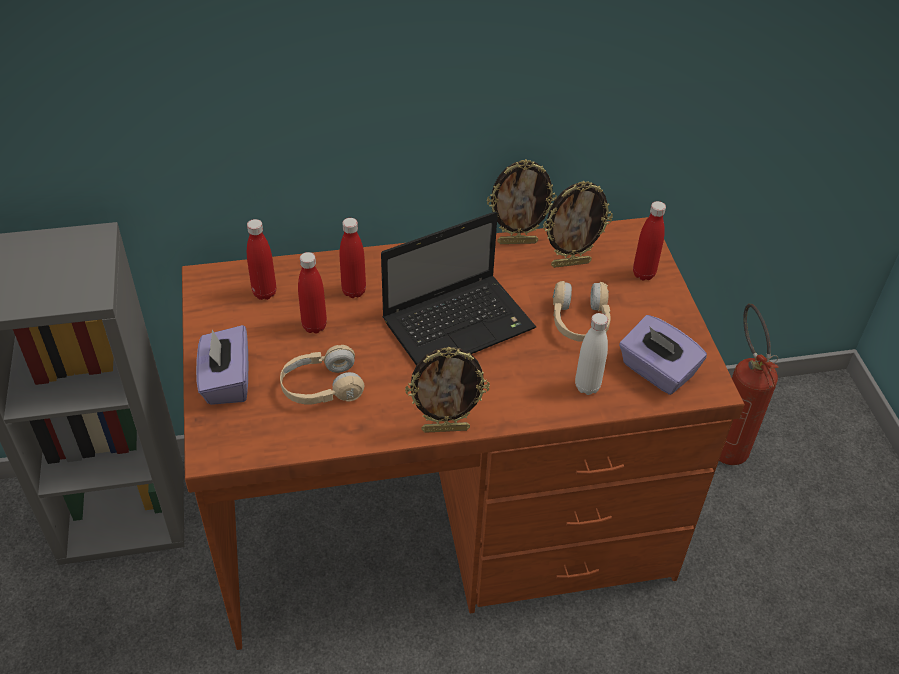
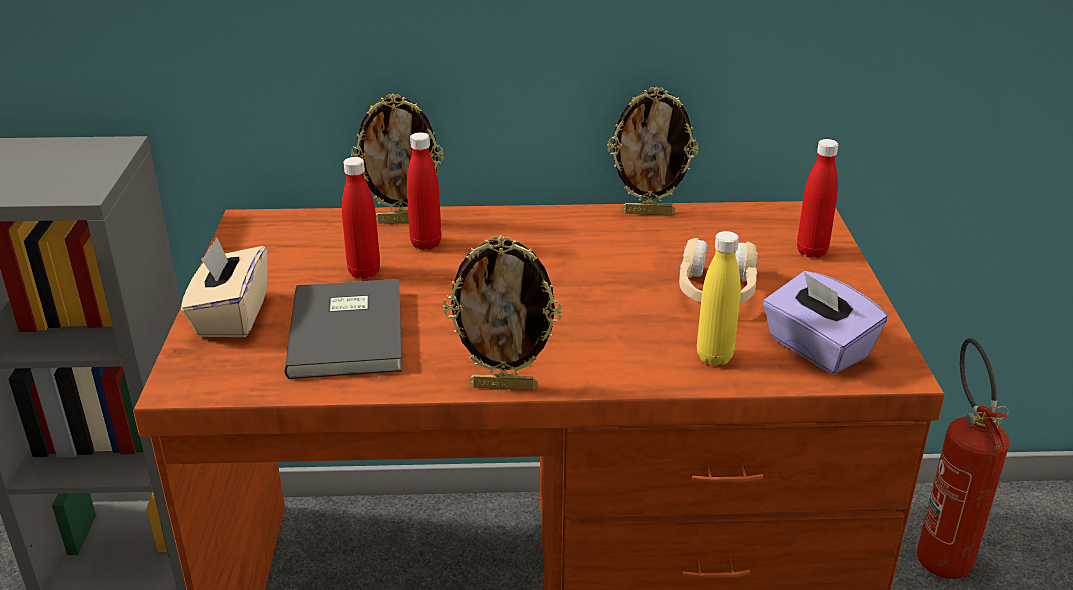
camera: 10 degrees right, 15 degrees down
purple tissue box [196,325,248,405] -> beige tissue box [181,237,268,337]
red bottle [247,219,276,300] -> none
beige headphones [280,345,364,405] -> grey book [285,279,402,379]
laptop [381,211,536,366] -> none
picture frame [543,181,613,268] -> picture frame moved to [351,94,444,223]
white bottle [575,313,608,395] -> yellow bottle [697,231,741,366]

